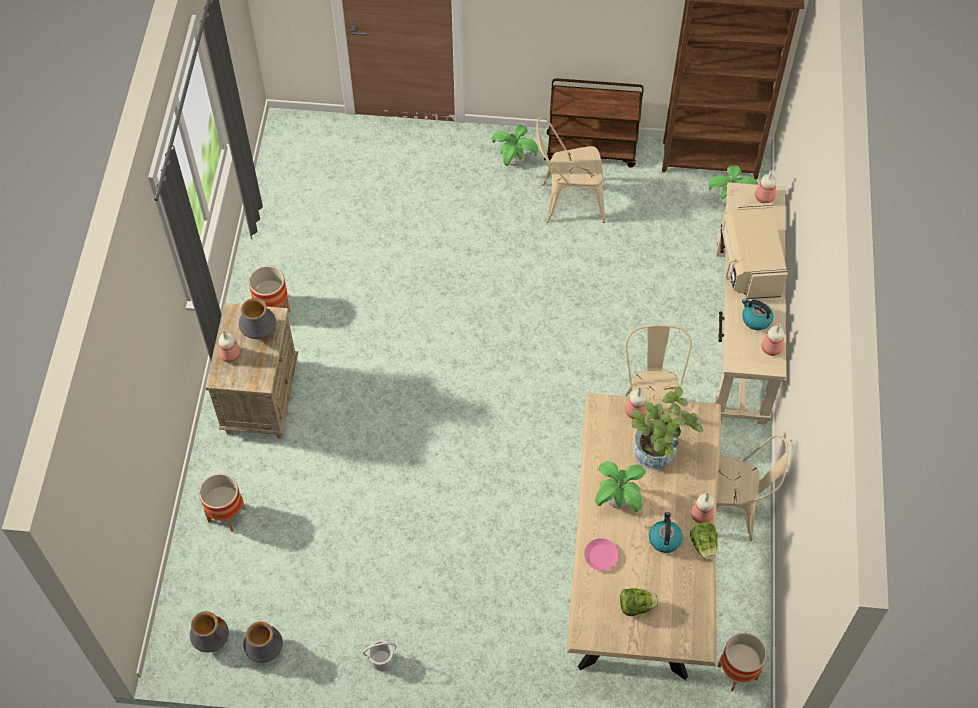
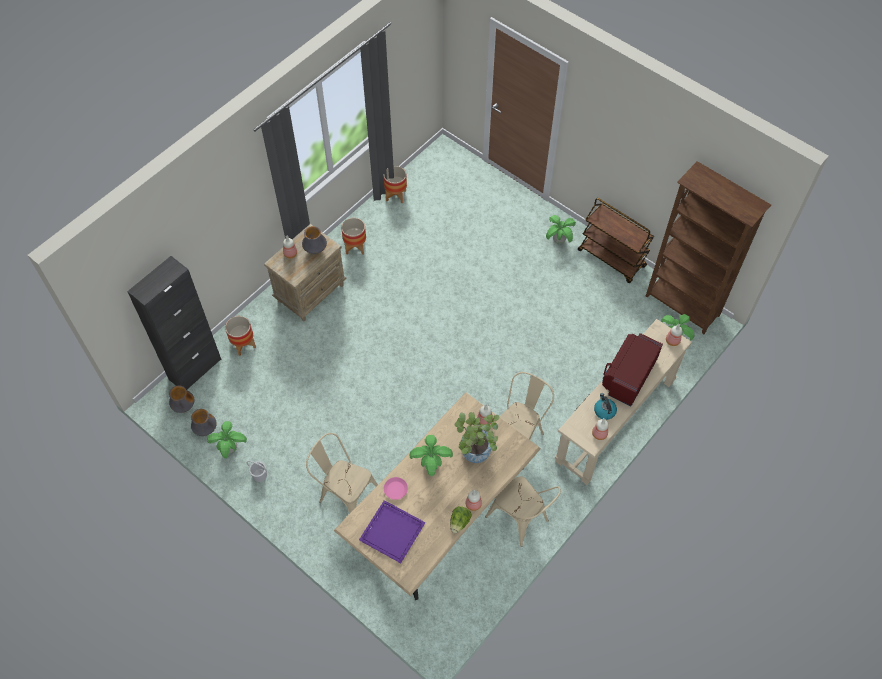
camera: 35 degrees right, 0 degrees up
beige chair [537,116,605,223] -> beige chair moved to [306,433,378,514]
lettuce [620,588,659,616] -> purple tray [359,500,426,563]
kettle [649,512,683,553] -> none
planter [717,633,766,691] -> planter moved to [384,166,407,203]
beige microwave [722,203,788,299] -> red microwave [602,333,663,407]
none -> black cabinet [127,256,221,390]
none -> potted plant [207,421,247,458]

